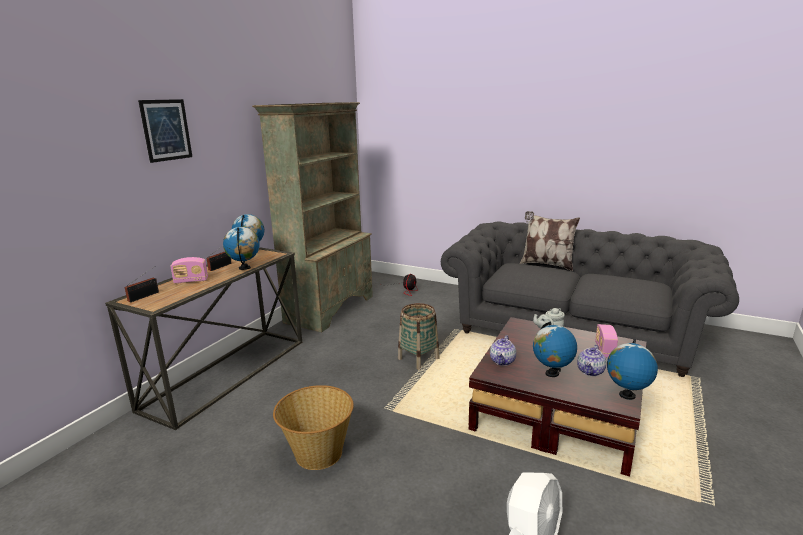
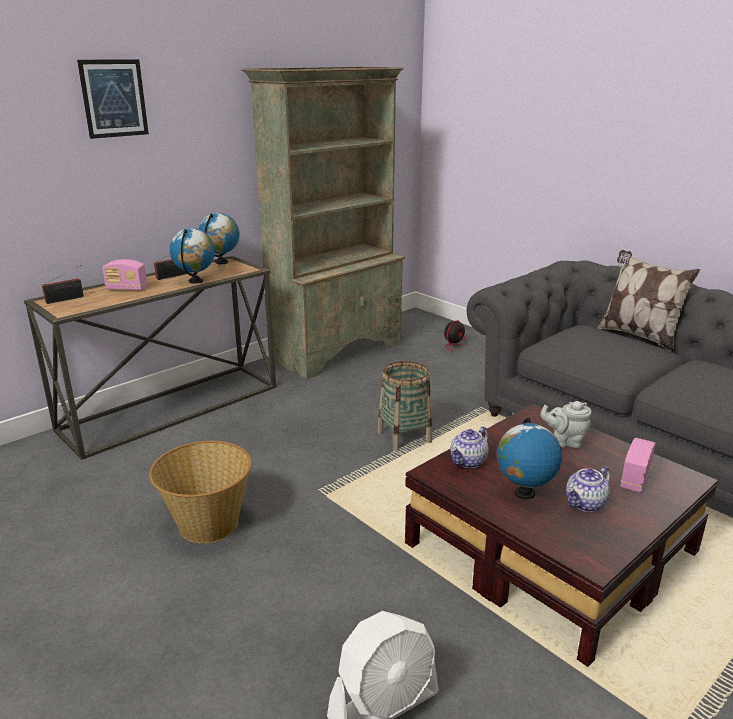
camera: 20 degrees right, 5 degrees up
globe [607,339,658,400] -> none

